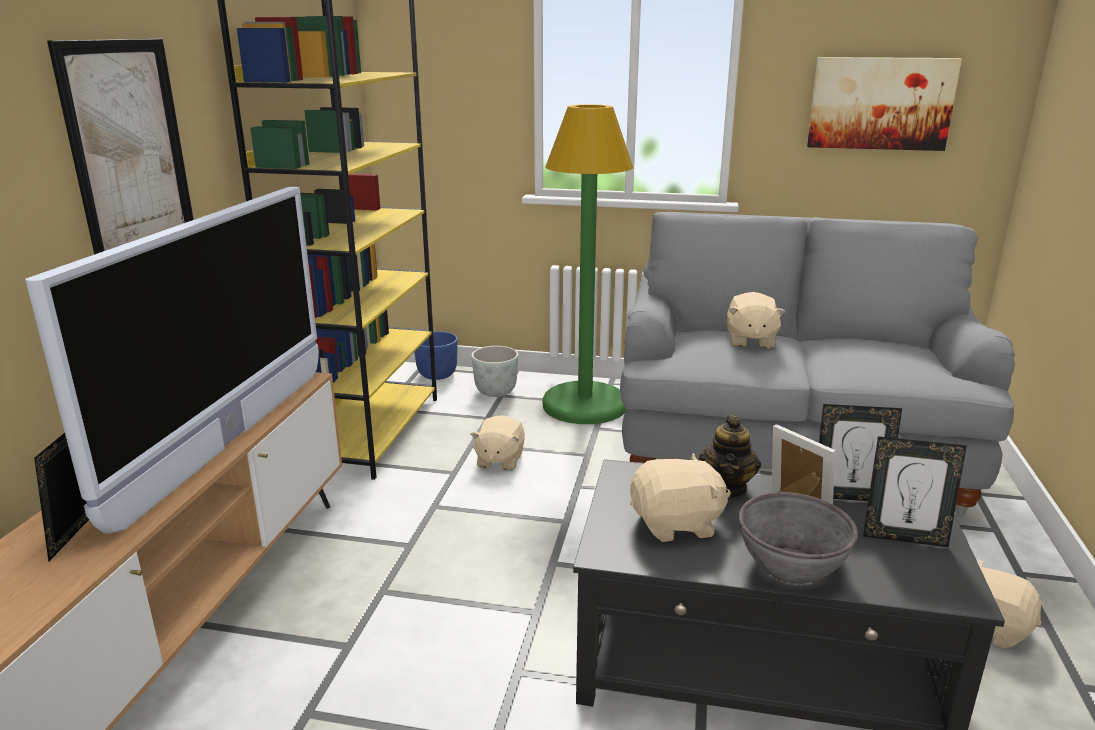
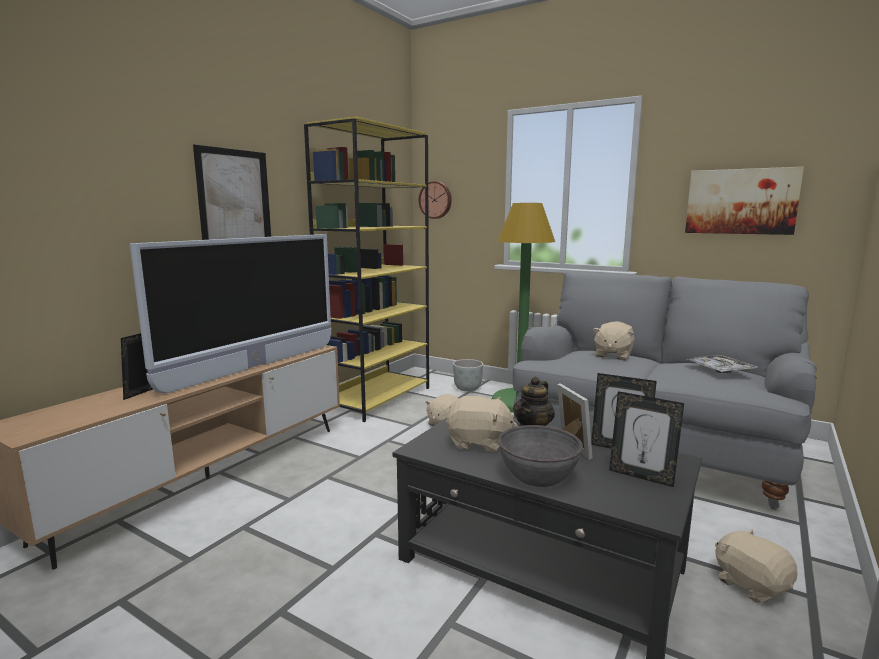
camera: 20 degrees right, 10 degrees down
blue planter [414,331,458,380] -> none
none -> wall clock [419,181,452,219]
none -> tray [688,355,758,373]

